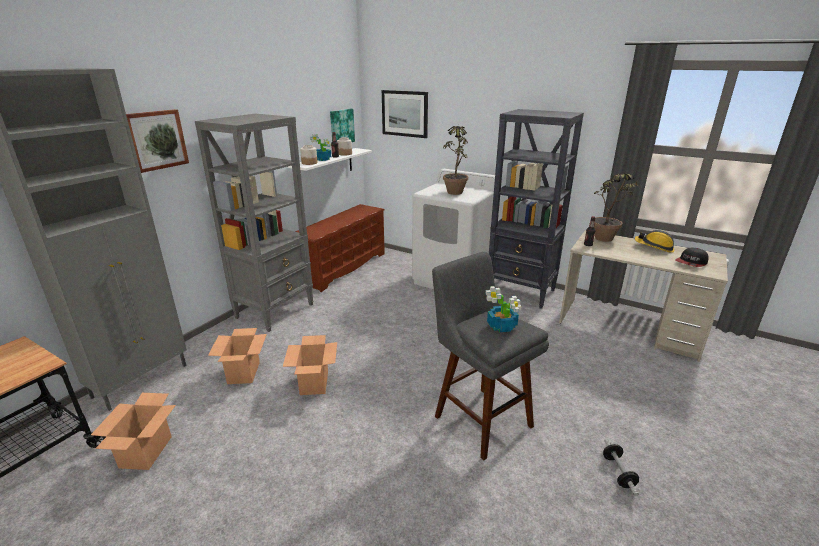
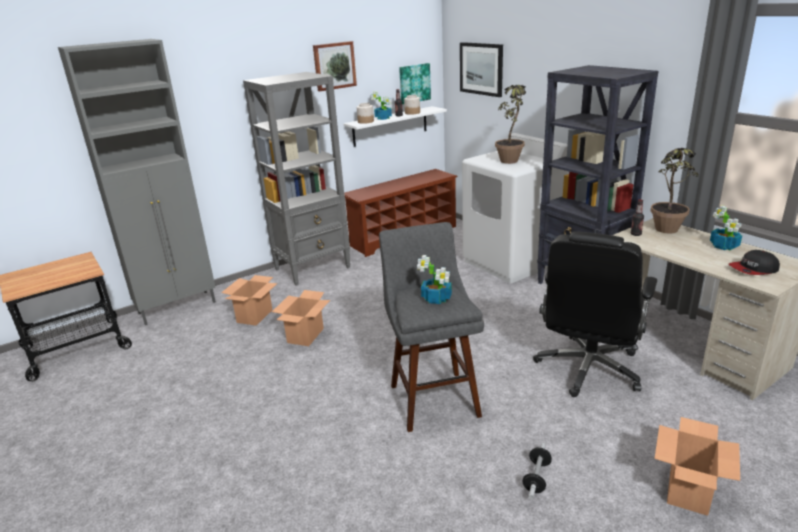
camera: 25 degrees right, 0 degrees up
cardboard box [91,393,176,470] -> cardboard box moved to [654,417,740,516]
picture [126,109,189,173] -> picture moved to [313,41,357,91]
hard hat [635,230,674,253] -> potted plant [710,205,742,250]
none -> black office chair [533,231,657,397]

